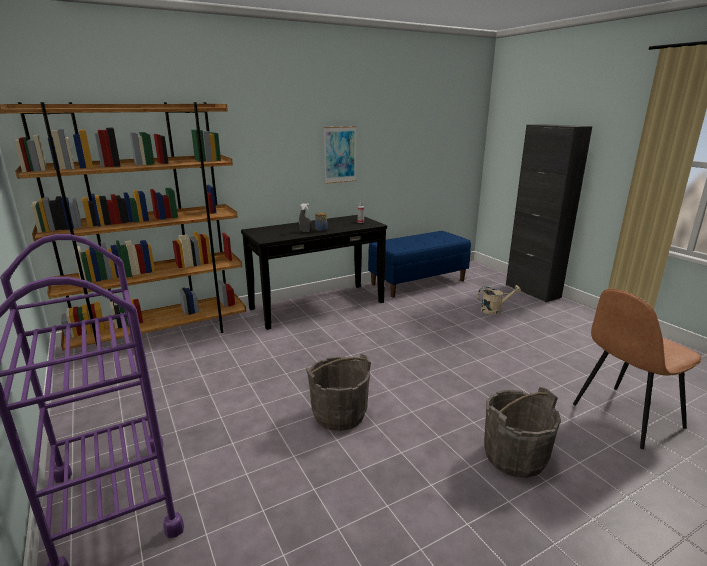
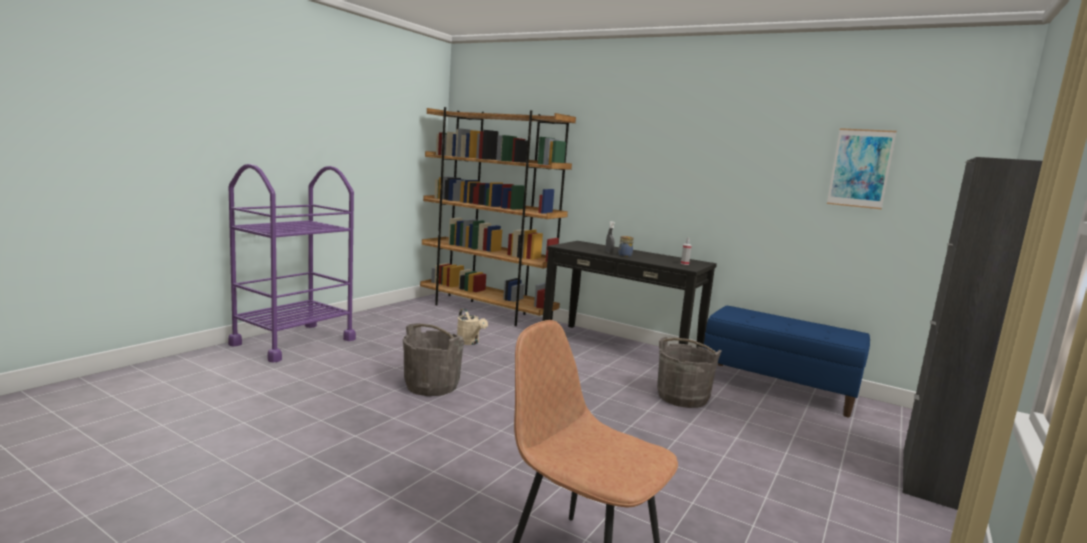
camera: 60 degrees right, 10 degrees down
picture [324,126,356,184] -> picture moved to [827,128,897,209]
beige watering can [478,285,521,315] -> beige watering can moved to [457,308,488,345]
grey bucket [484,387,561,478] -> grey bucket moved to [657,337,722,408]

